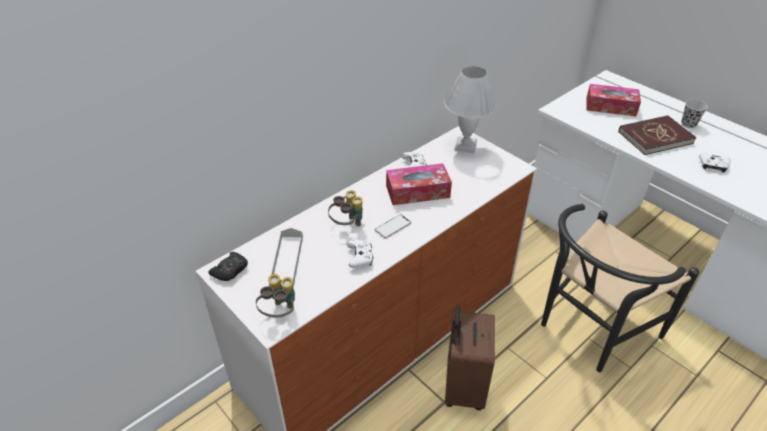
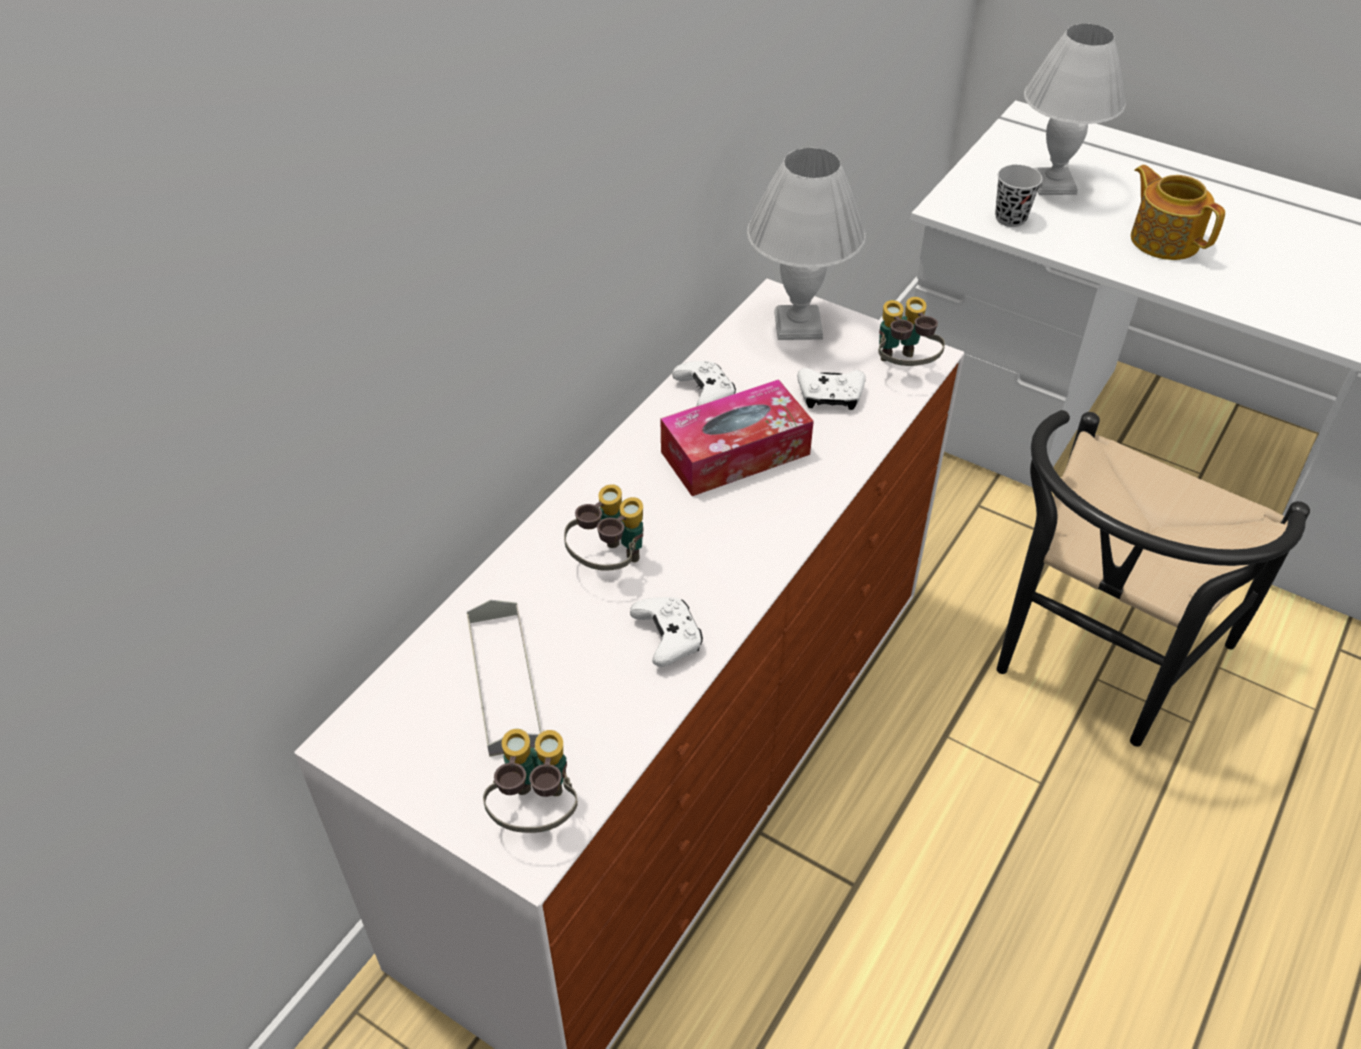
camera: 15 degrees left, 5 degrees up
black game controller [208,252,248,281] -> none
phone [375,214,411,239] -> none
brown suitcase [445,306,495,410] -> none
tissue box [586,84,641,117] -> white table lamp [1024,24,1126,195]
red book [618,115,697,155] -> teapot [1131,165,1225,260]
black cup [681,100,708,128] -> black cup moved to [995,165,1042,227]
white game controller [699,153,731,173] -> white game controller moved to [797,368,866,410]
none -> binoculars [878,297,945,366]

